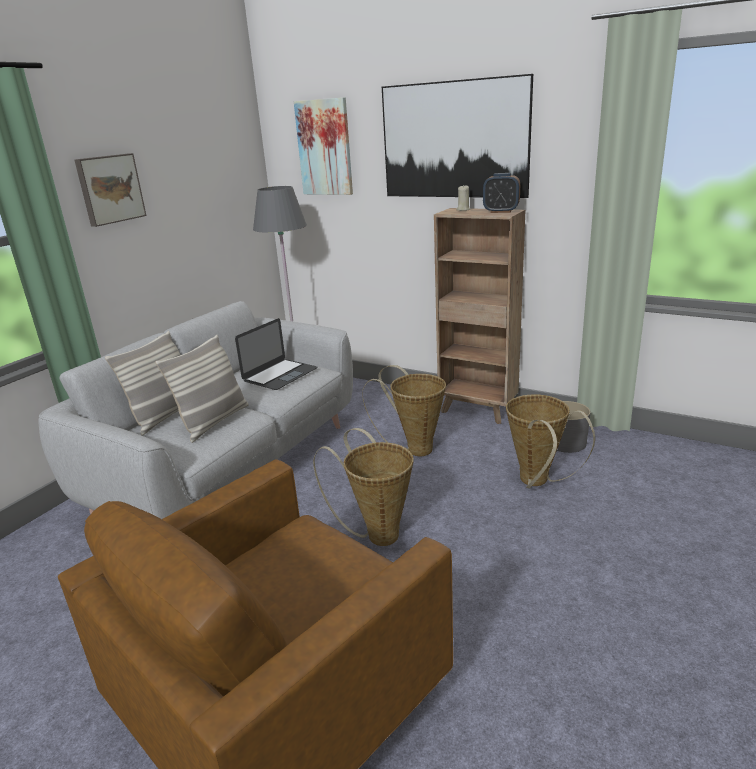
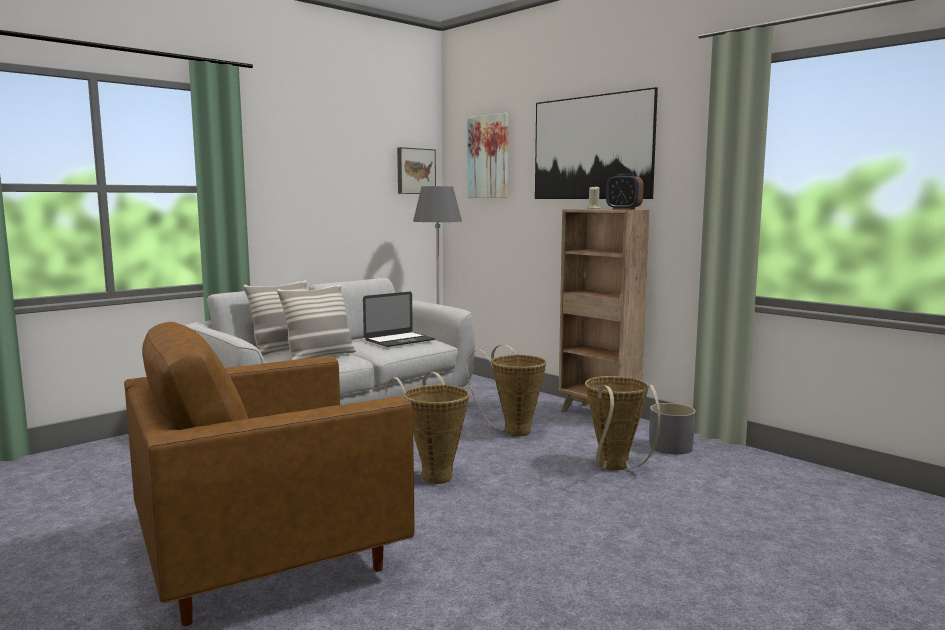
camera: 15 degrees right, 15 degrees down
picture [74,153,147,227] -> picture moved to [397,147,436,194]

